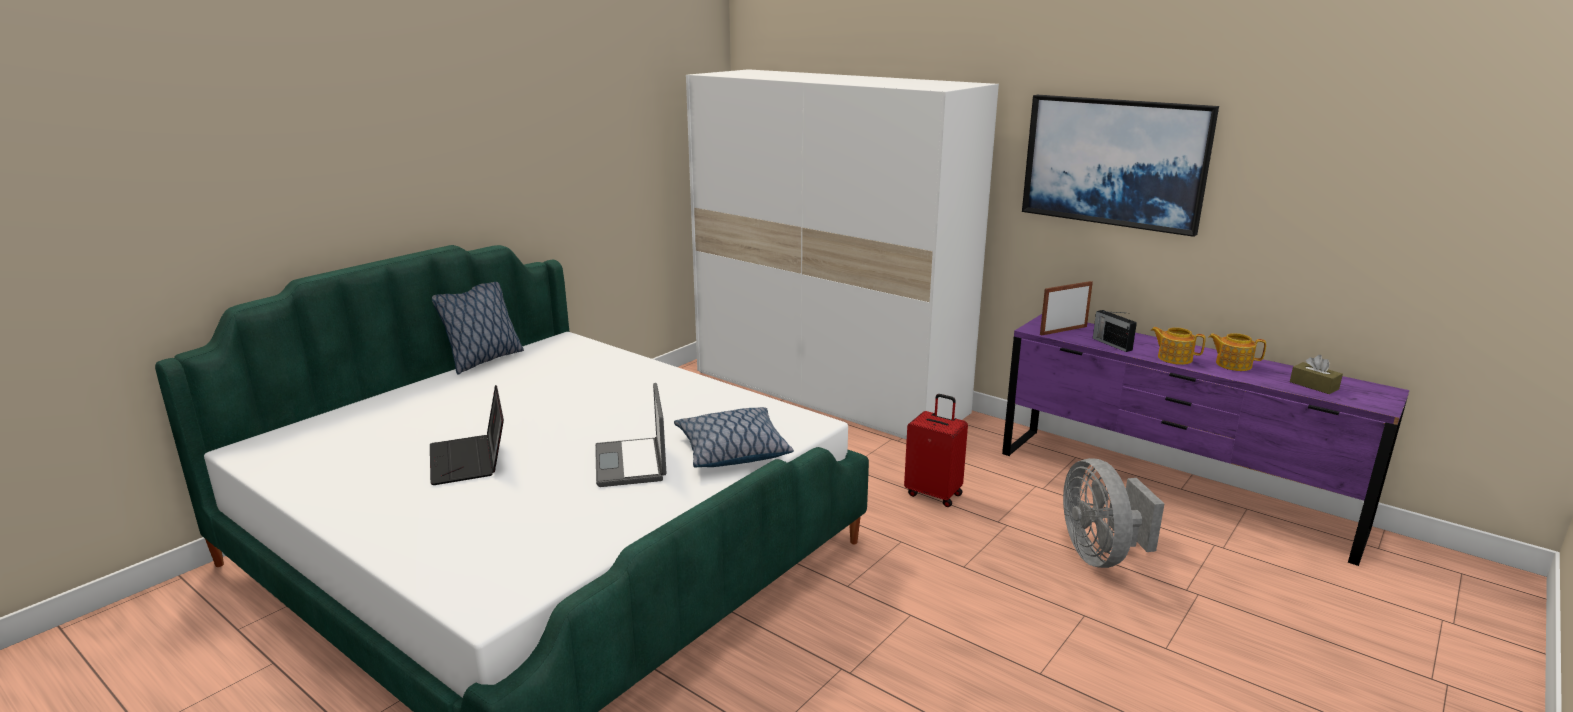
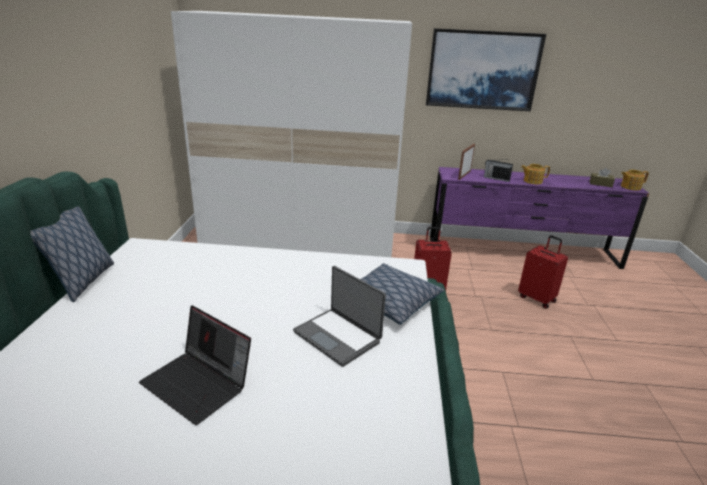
camera: 35 degrees left, 5 degrees up
grey fan [1063,458,1164,568] -> red suitcase [518,235,568,309]
teapot [1209,333,1266,371] -> teapot moved to [621,170,649,190]

